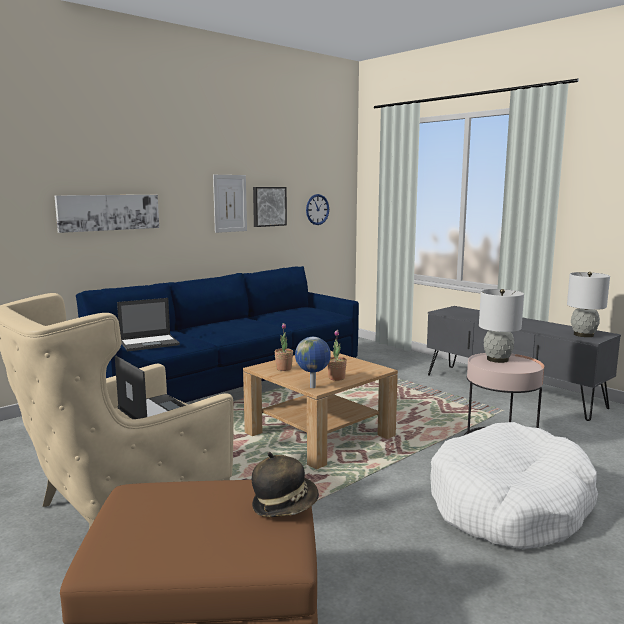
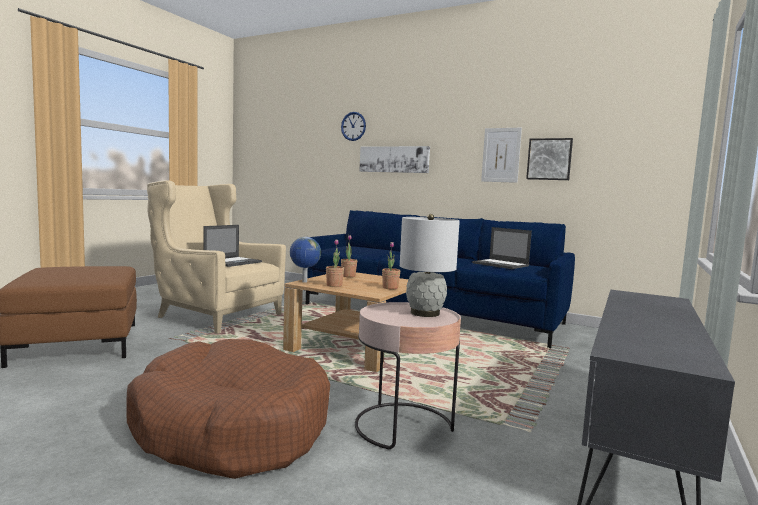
camera: 70 degrees right, 5 degrees down
laptop [117,298,180,352] -> laptop moved to [472,227,532,269]
hat [252,452,319,517] -> none
wall clock [306,194,329,225] -> wall clock moved to [341,112,366,141]
white dog bed [430,422,598,549] -> brown dog bed [126,339,330,479]
white table lamp [567,272,610,337] -> none
none -> potted plant [382,242,401,289]

